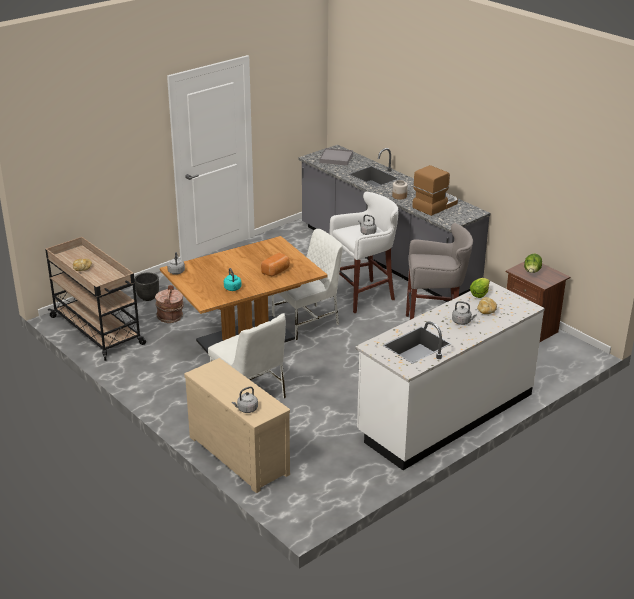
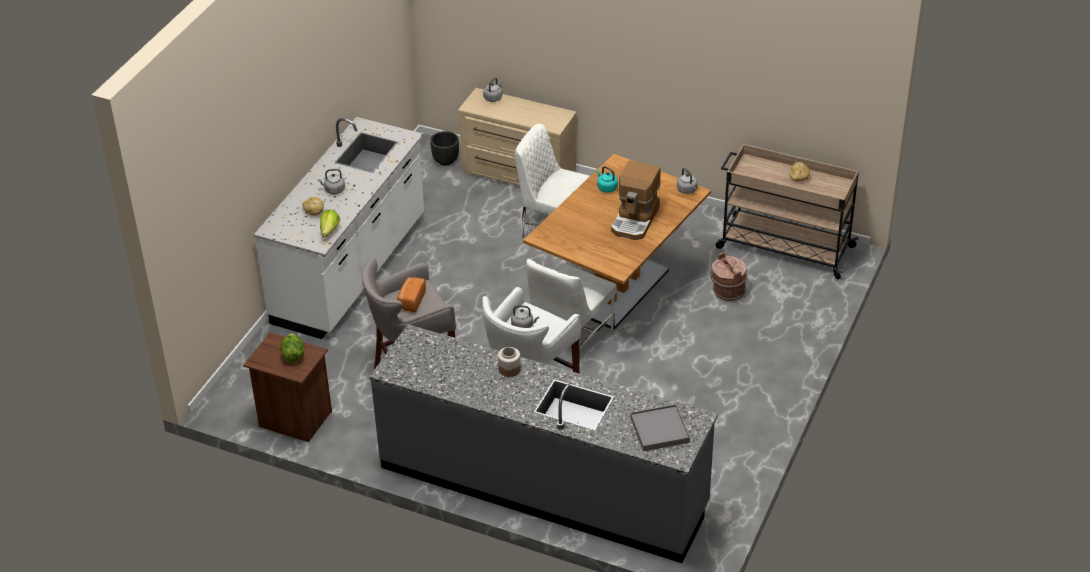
camera: 155 degrees right, 10 degrees up
black planter [134,273,159,301] -> black planter moved to [430,131,459,166]
bread [261,252,290,276] -> bread moved to [397,277,426,312]
coffee machine [412,165,458,216] -> coffee machine moved to [611,161,661,240]

